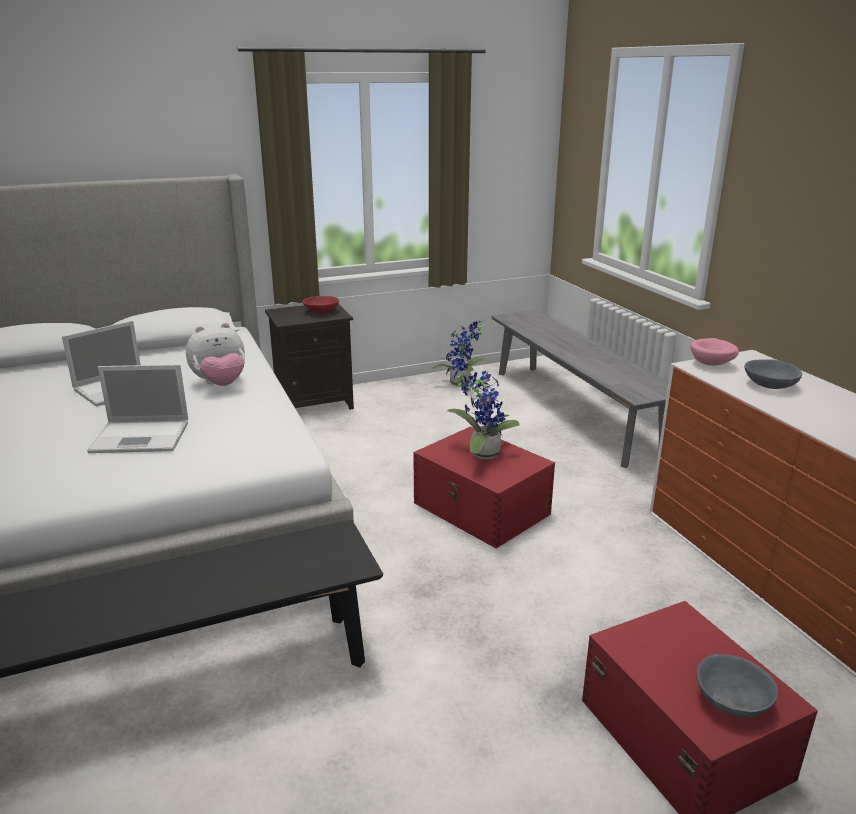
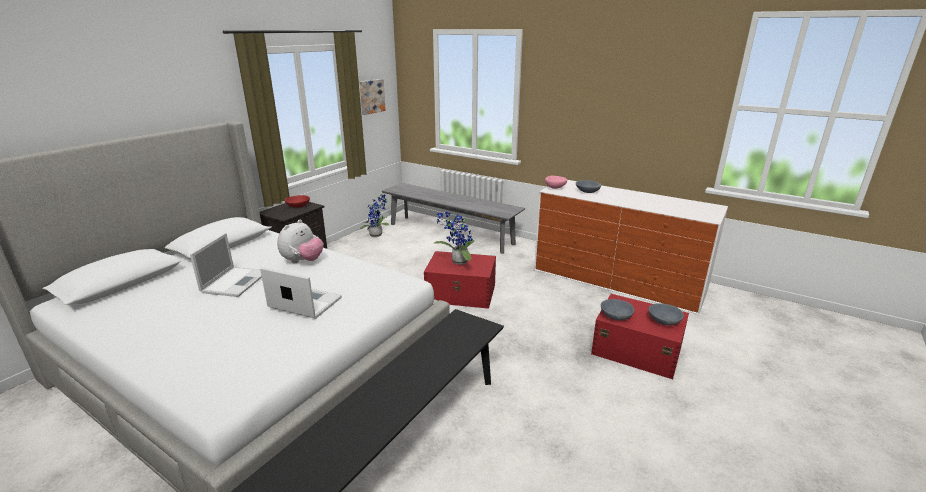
camera: 35 degrees left, 0 degrees up
laptop [87,364,188,453] -> laptop turned 120 degrees counterclockwise [260,267,342,319]
none -> picture [359,79,386,115]
none -> grey bowl [601,299,634,320]

